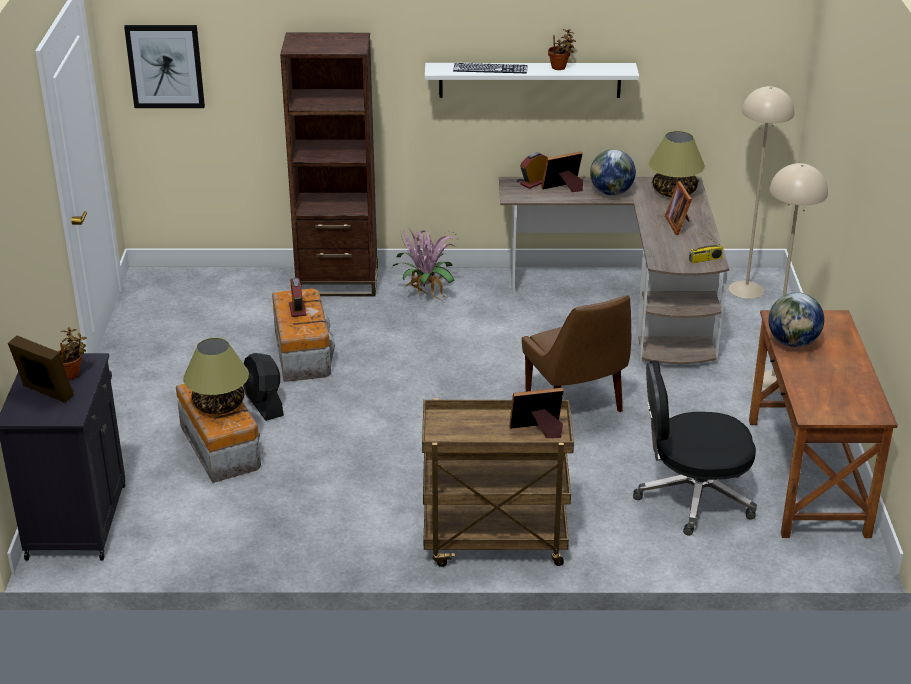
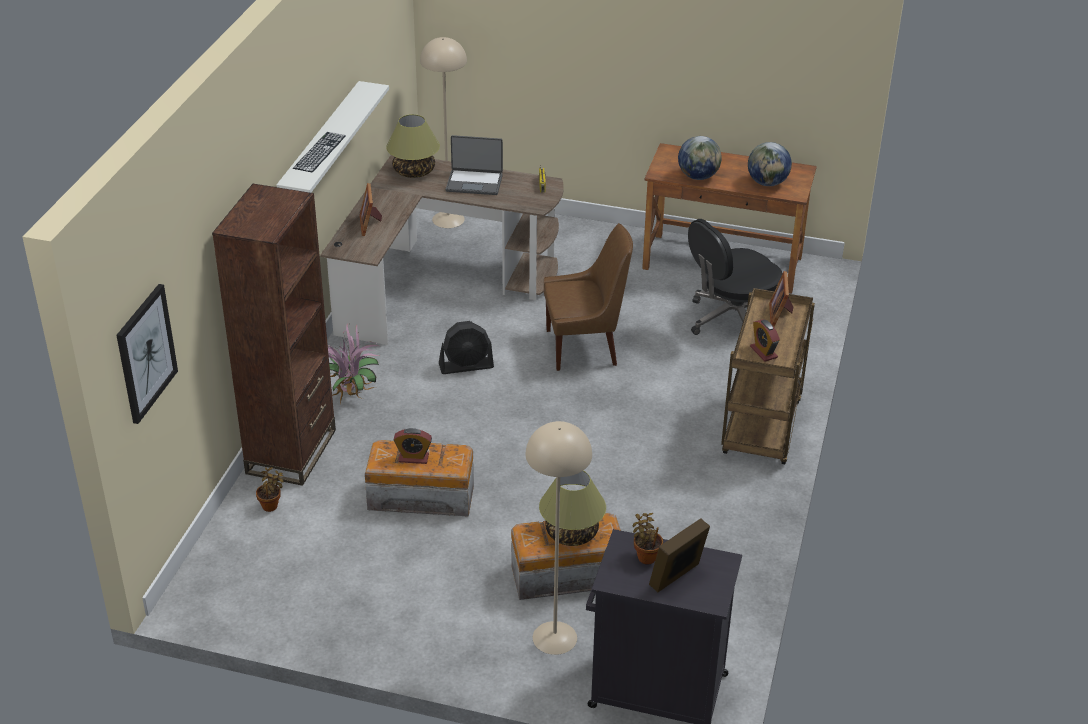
camera: 75 degrees left, 5 degrees up
black fan [243,353,284,421] -> black fan moved to [439,321,494,374]
alarm clock [520,152,548,189] -> alarm clock moved to [750,319,780,362]
potted plant [548,29,576,70] -> potted plant moved to [256,467,284,512]
globe [590,149,636,196] -> globe moved to [748,142,792,186]
black office chair [633,360,757,536] -> black office chair turned 45 degrees clockwise [688,219,783,335]
picture frame [665,181,692,235] -> laptop [446,135,503,195]
beige floor lamp [753,163,828,392] -> beige floor lamp moved to [525,421,592,655]

